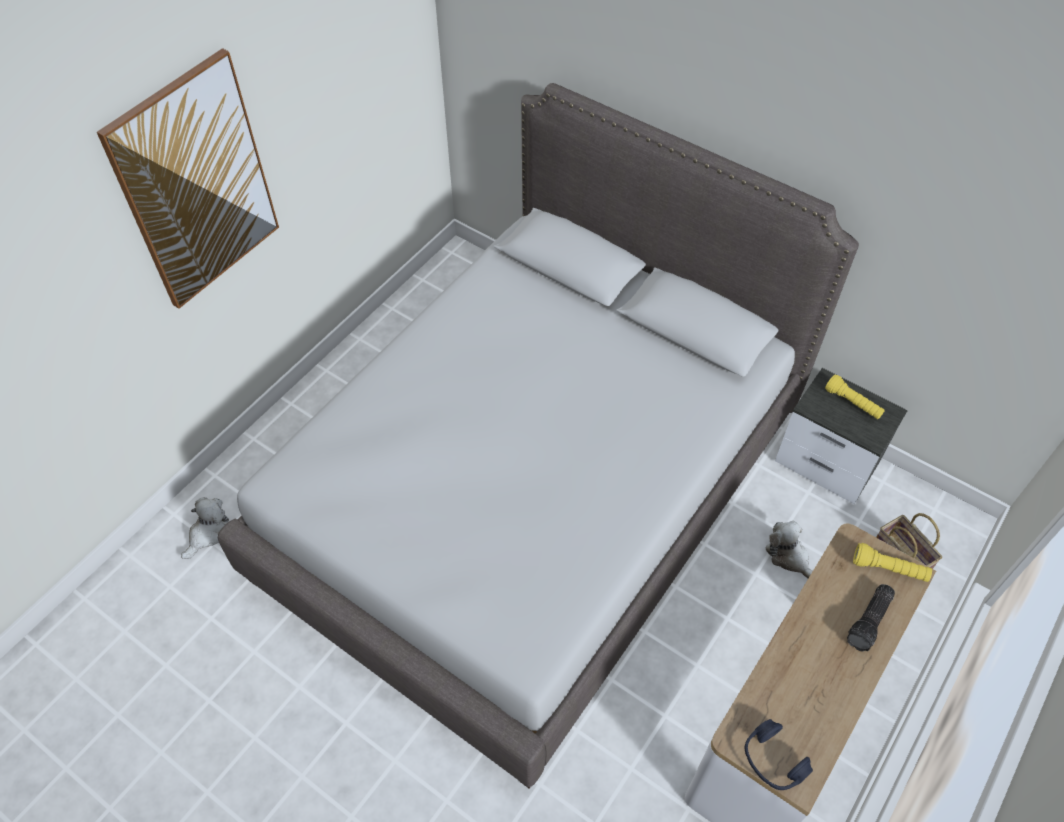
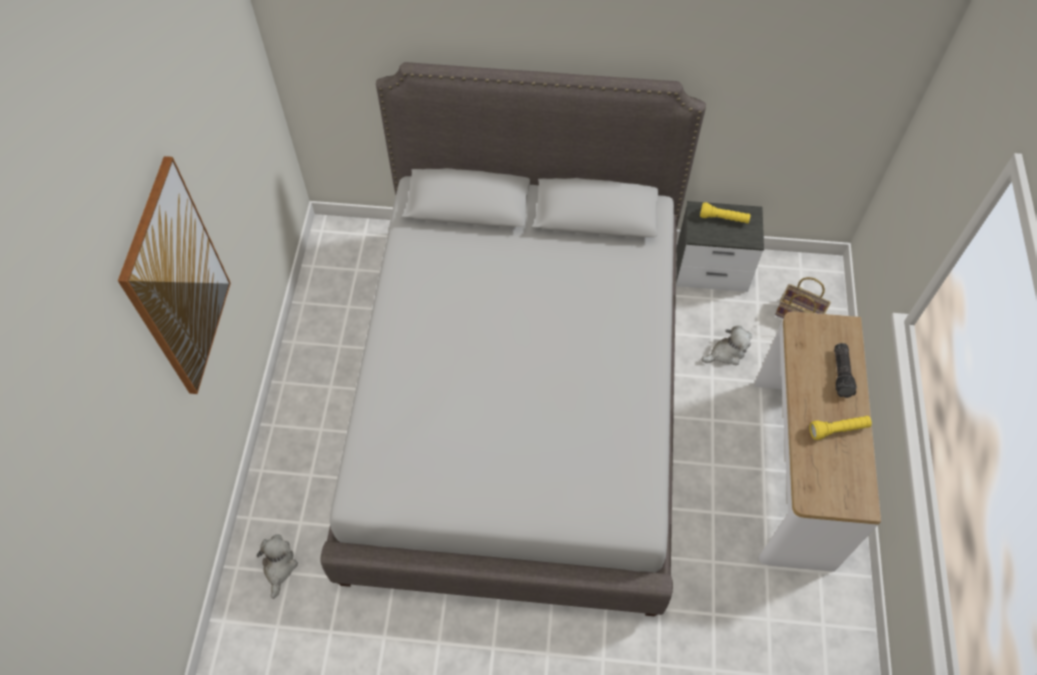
camera: 30 degrees left, 5 degrees up
blue headphones [745,719,813,790] -> none
plush toy [765,521,813,578] -> plush toy turned 135 degrees clockwise [701,326,752,365]
yellow flashlight [853,543,932,582] -> yellow flashlight moved to [810,416,872,440]

